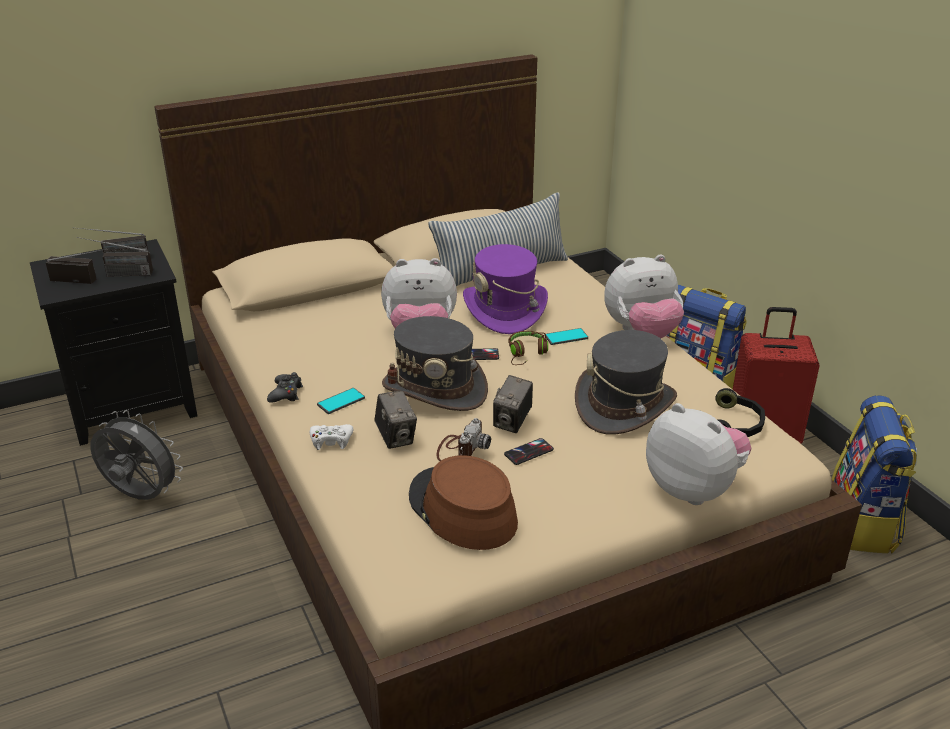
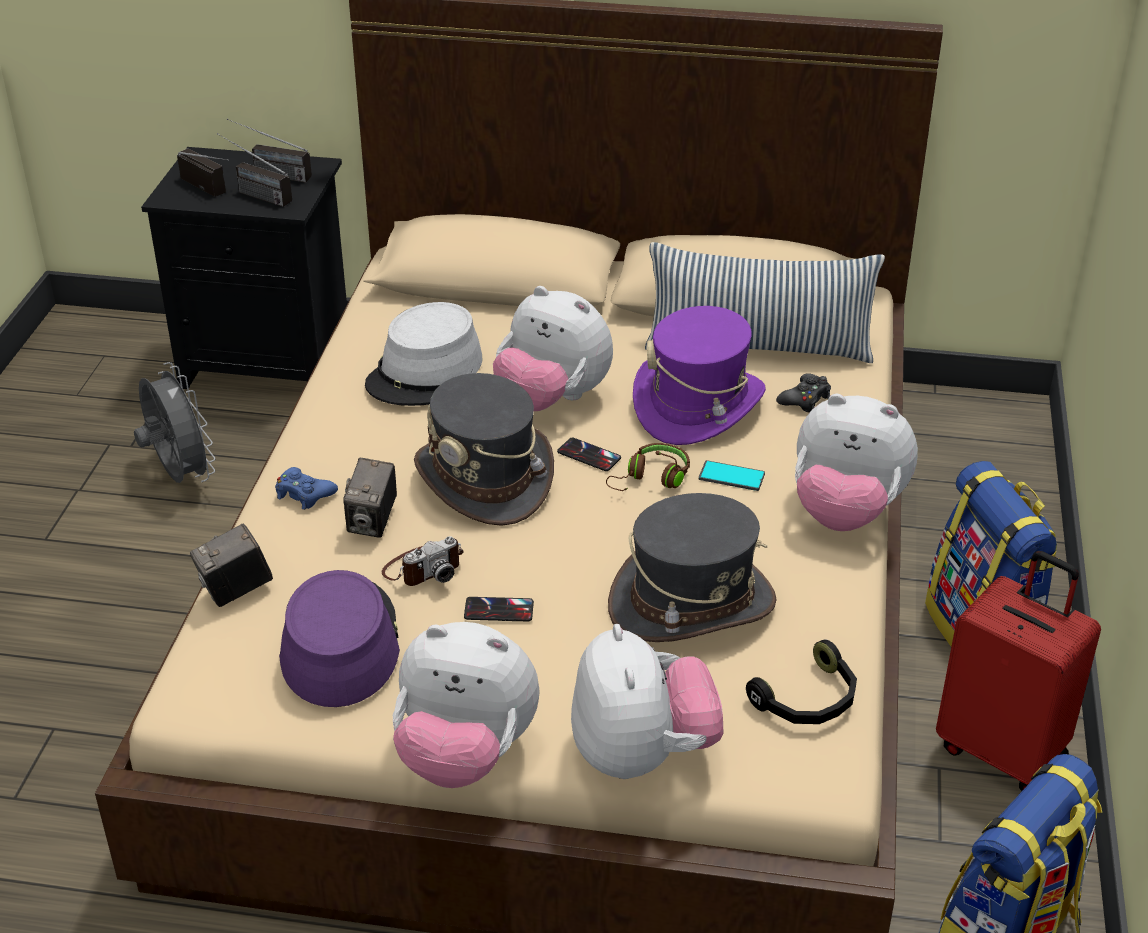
camera: 35 degrees right, 5 degrees up
black game controller [267,372,303,403] -> black game controller moved to [776,373,831,412]
white game controller [310,424,353,450] -> blue game controller [275,467,338,510]
phone [317,388,365,414] -> none
brown hat [409,455,518,550] -> purple hat [279,570,400,707]
camera [493,375,533,433] -> camera moved to [190,524,273,607]
none -> grey hat [365,302,482,406]
none -> plush toy [393,622,540,788]

